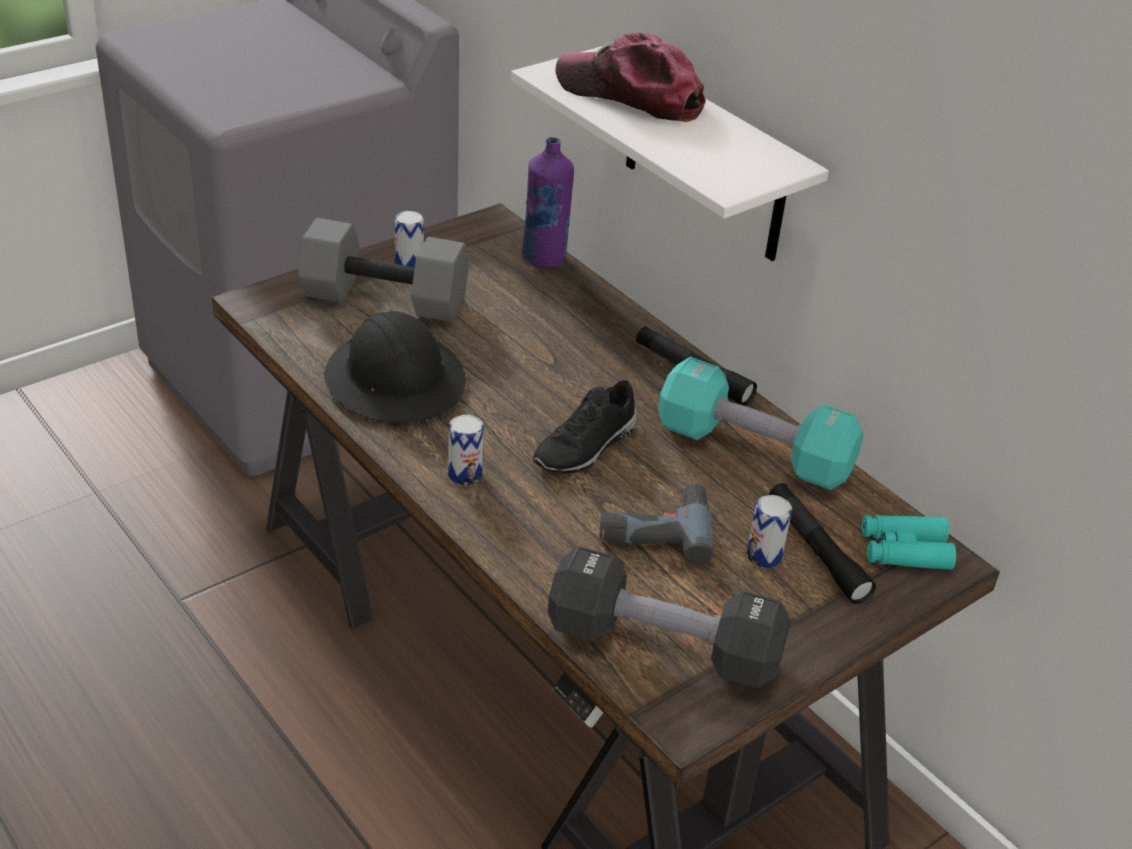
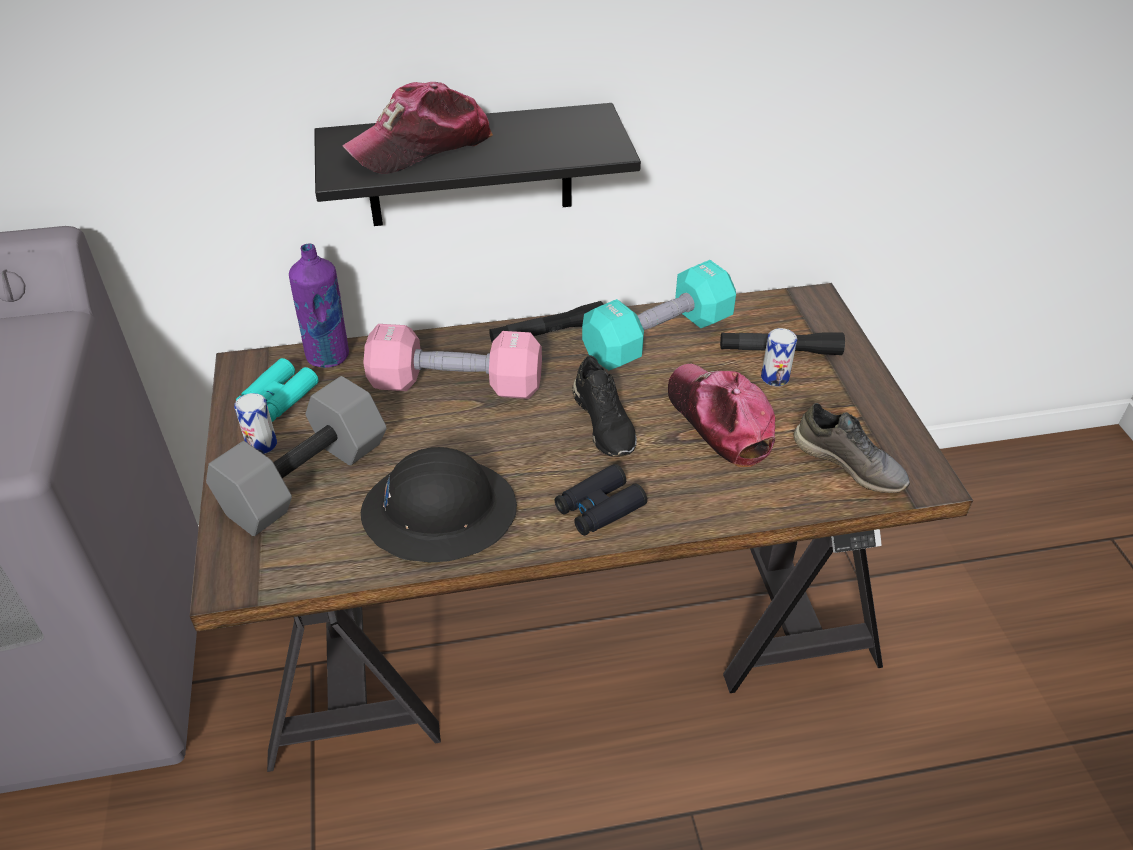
camera: 60 degrees left, 5 degrees up
can [448,415,484,485] -> black binoculars [555,464,647,536]
white shelf [511,46,829,261] -> black shelf [314,103,641,226]
black dumbbell [548,546,791,688] -> grey shoe [794,403,910,493]
power drill [600,483,714,565] -> cap [668,363,775,467]
turquoise binoculars [862,515,956,569] -> turquoise binoculars moved to [236,358,319,422]
none -> pink dumbbell [364,324,542,399]

